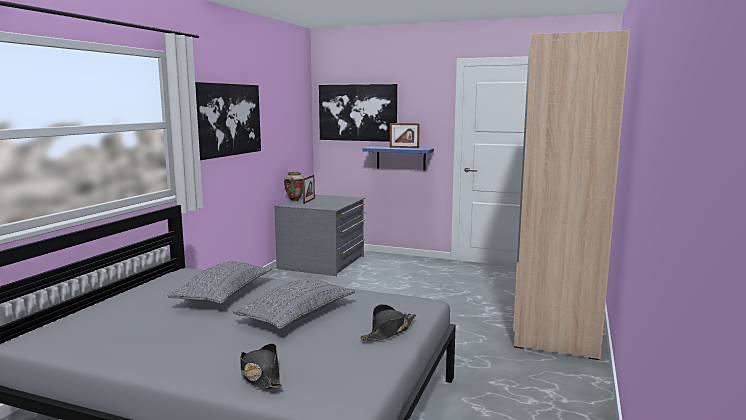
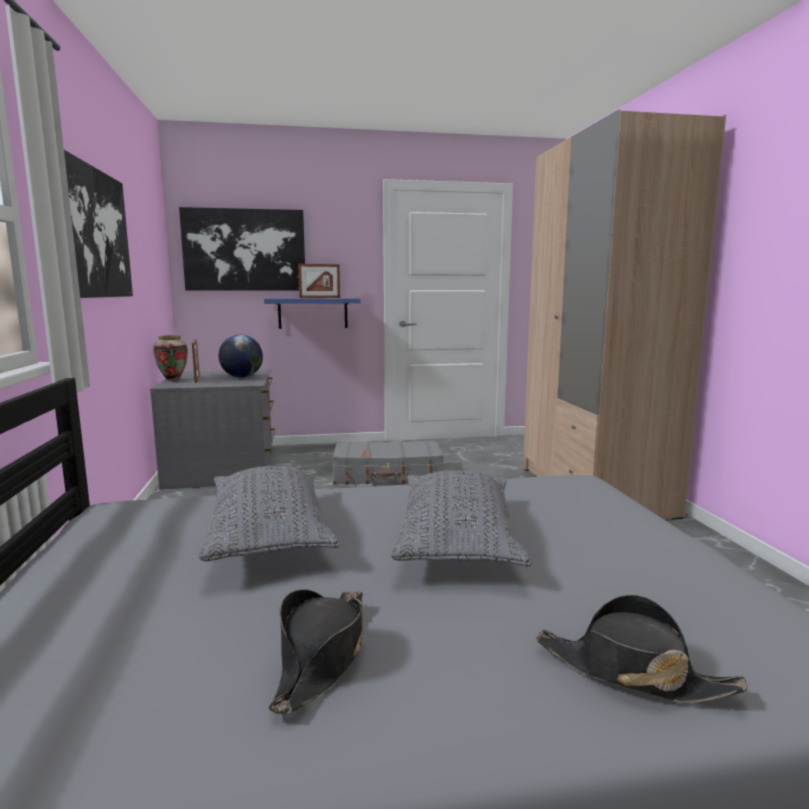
camera: 30 degrees left, 0 degrees up
black hat [360,304,416,340] -> black hat moved to [268,589,364,714]
none -> globe [219,335,263,378]
none -> grey suitcase [332,440,443,485]

